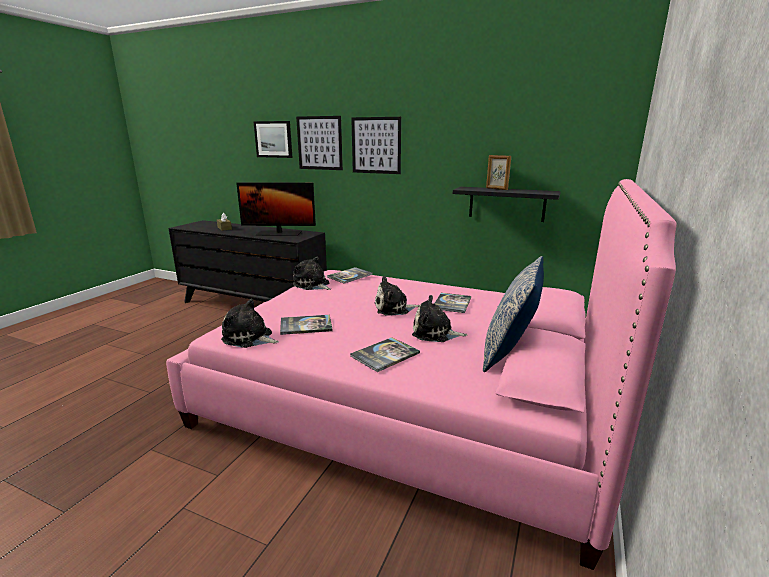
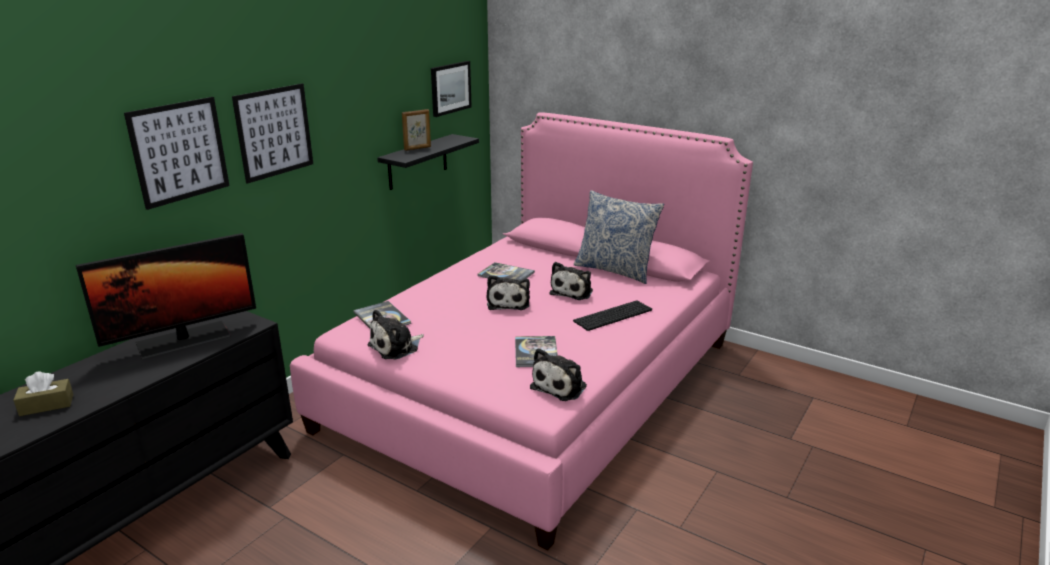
camera: 80 degrees left, 5 degrees up
monitor [236,182,316,236] -> monitor turned 45 degrees clockwise [76,233,256,359]
picture [253,121,292,158] -> picture moved to [431,61,472,117]
book [350,337,420,372] -> keyboard [573,300,652,331]

